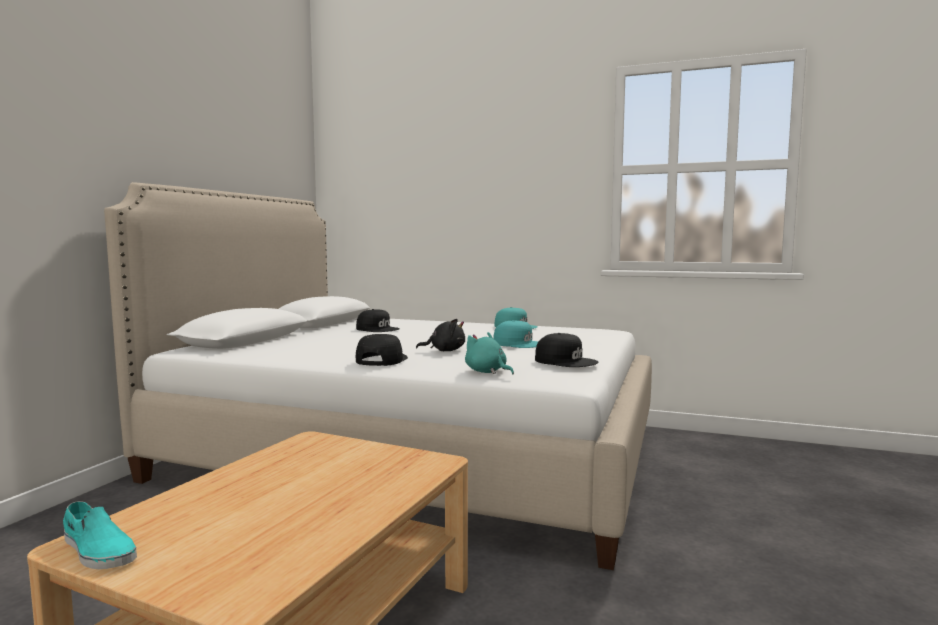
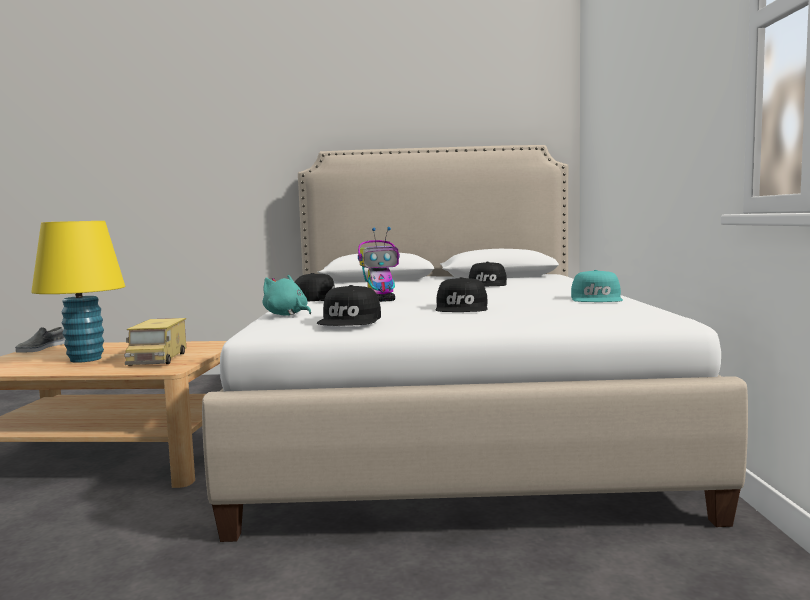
camera: 70 degrees right, 0 degrees up
turquoise shoe [63,501,137,569] -> grey shoe [15,327,65,352]
black plush toy [416,319,465,351] -> toy robot [358,227,400,302]
turquoise plush toy [465,332,514,374] -> turquoise plush toy turned 75 degrees counterclockwise [263,275,311,315]
turquoise cap [494,320,538,348] -> black cap [436,277,488,312]
none -> yellow table lamp [31,221,125,363]
none -> toy truck [124,318,186,366]

